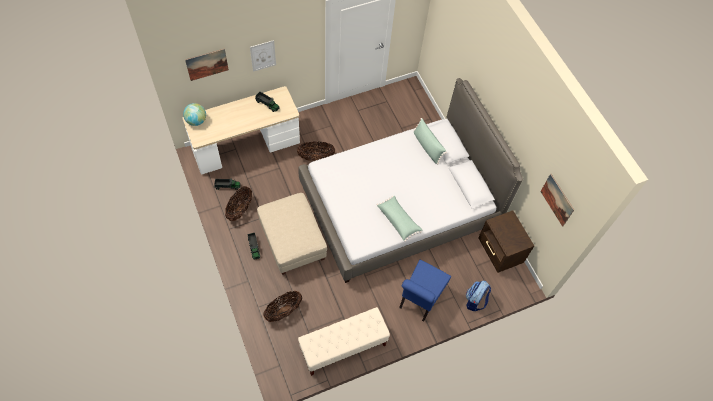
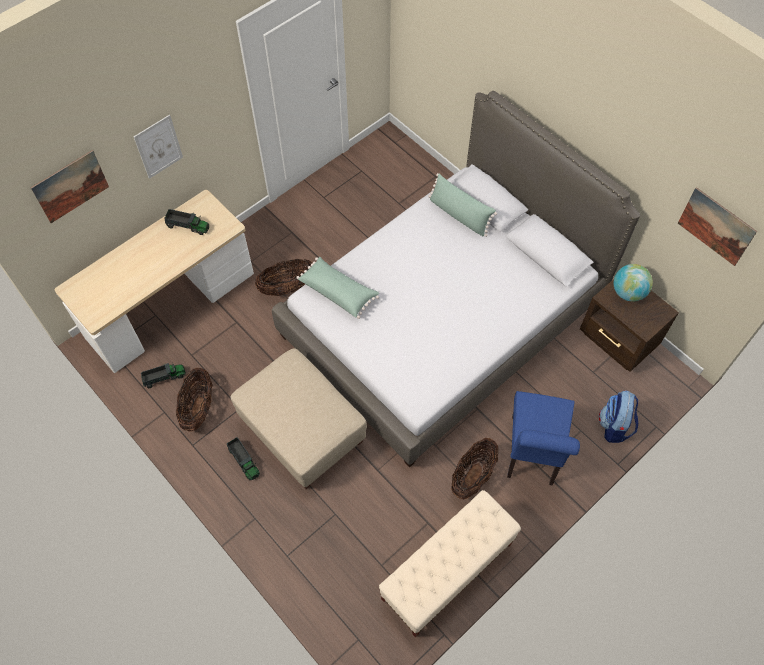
camera: 15 degrees left, 0 degrees up
globe [183,103,206,126] -> globe moved to [614,264,653,302]
basket [264,291,302,322] -> basket moved to [451,438,498,499]
green pillow [377,196,422,242] -> green pillow moved to [296,257,379,319]

